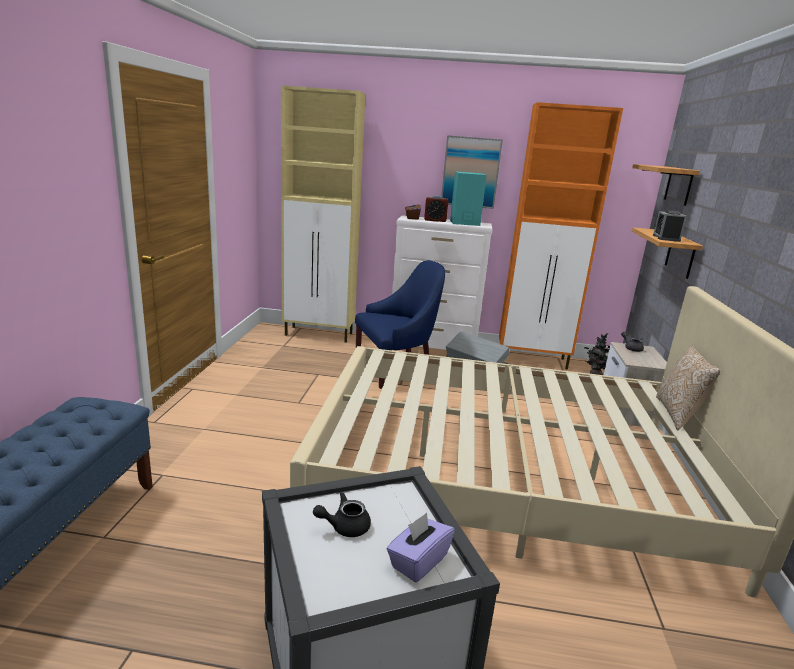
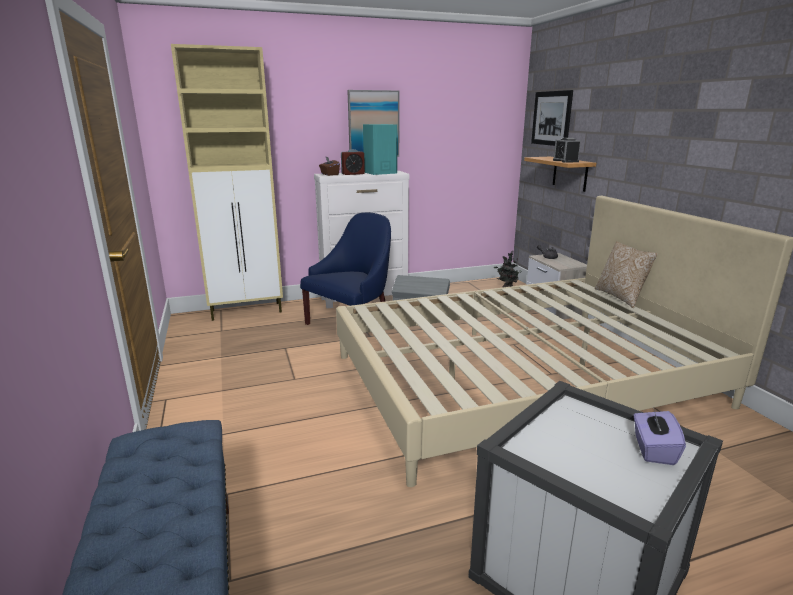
camera: 25 degrees left, 0 degrees up
black teapot [313,492,371,537] -> none
orange cabinet [499,102,623,370] -> none
shelf [632,164,700,206] -> picture [531,90,573,146]

